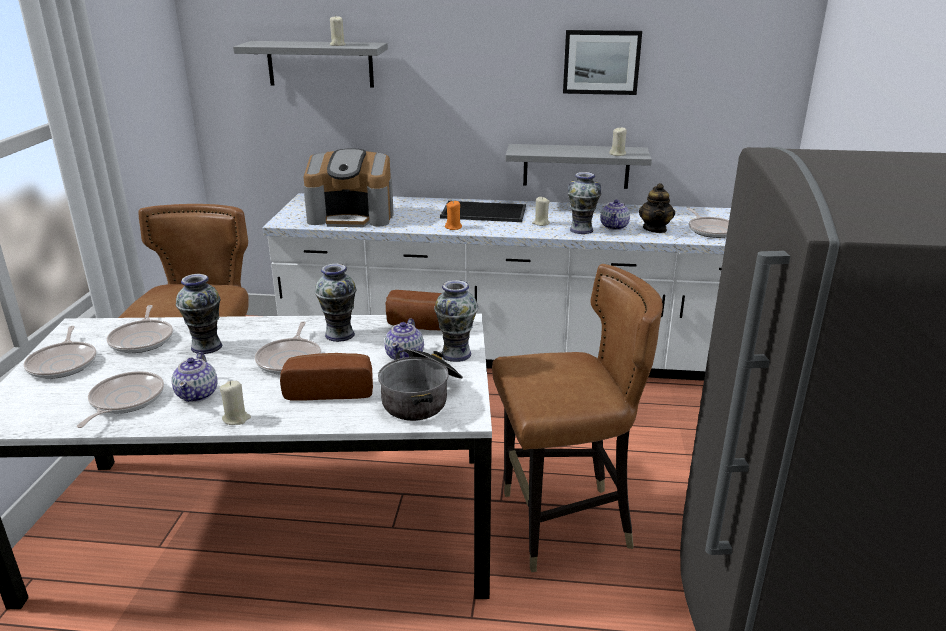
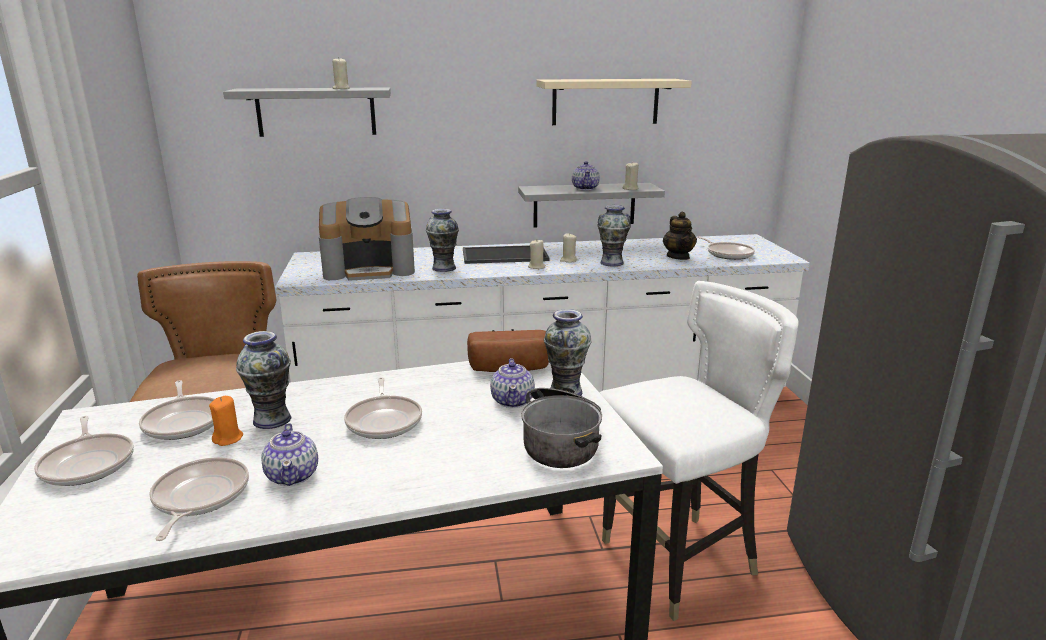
camera: 15 degrees left, 5 degrees down
beige candle [219,381,251,425] -> beige candle moved to [528,240,546,269]
bread [280,353,373,401] -> none
vase [315,264,356,342] -> vase moved to [426,209,459,272]
orange candle [445,200,462,230] -> orange candle moved to [209,396,243,446]
brown chair [492,264,663,572] -> white chair [599,281,799,621]
picture [563,30,642,95] -> beige shelf [536,79,692,125]
teapot [601,199,630,230] -> teapot moved to [572,161,600,190]

